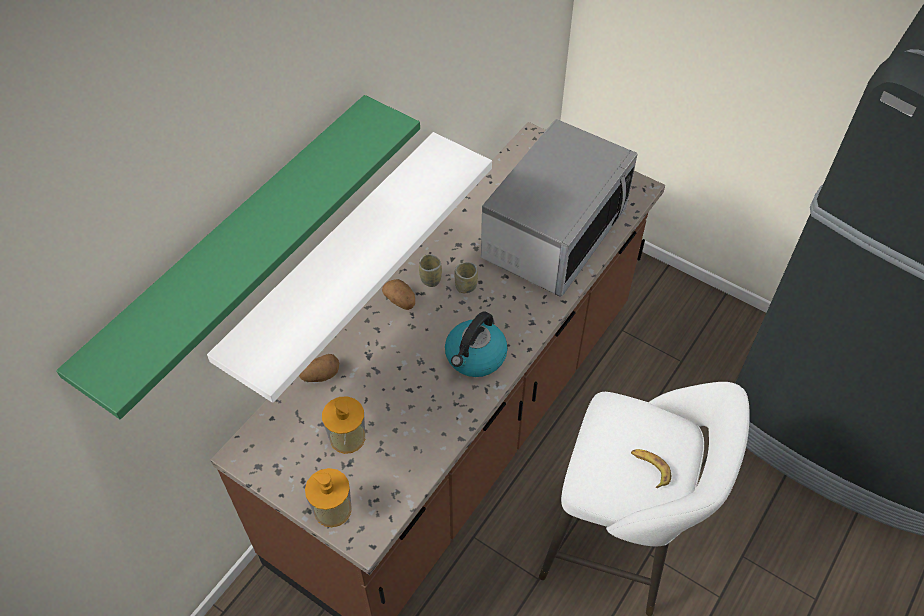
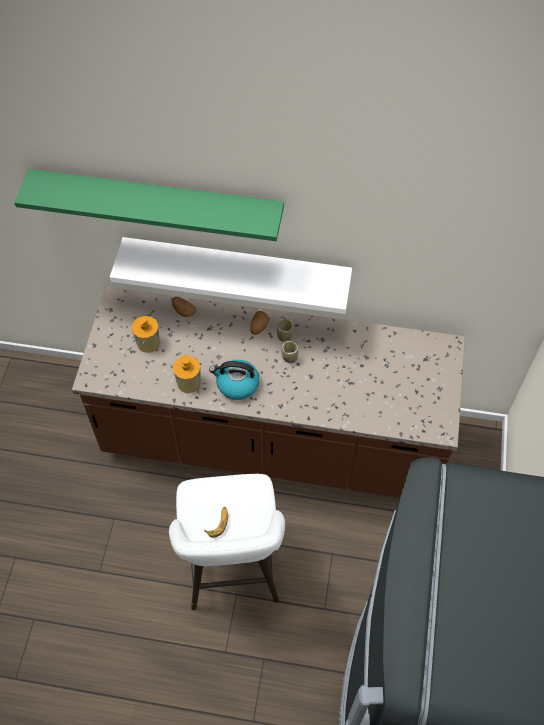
camera: 65 degrees right, 5 degrees up
soap dispenser [305,468,352,527] -> soap dispenser moved to [173,354,201,393]
microwave [481,119,638,296] -> none

